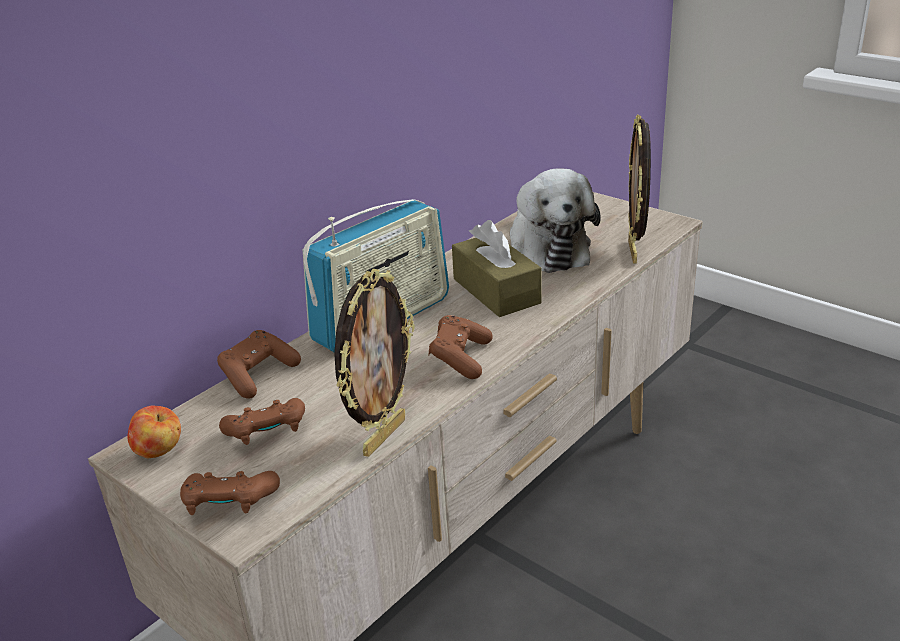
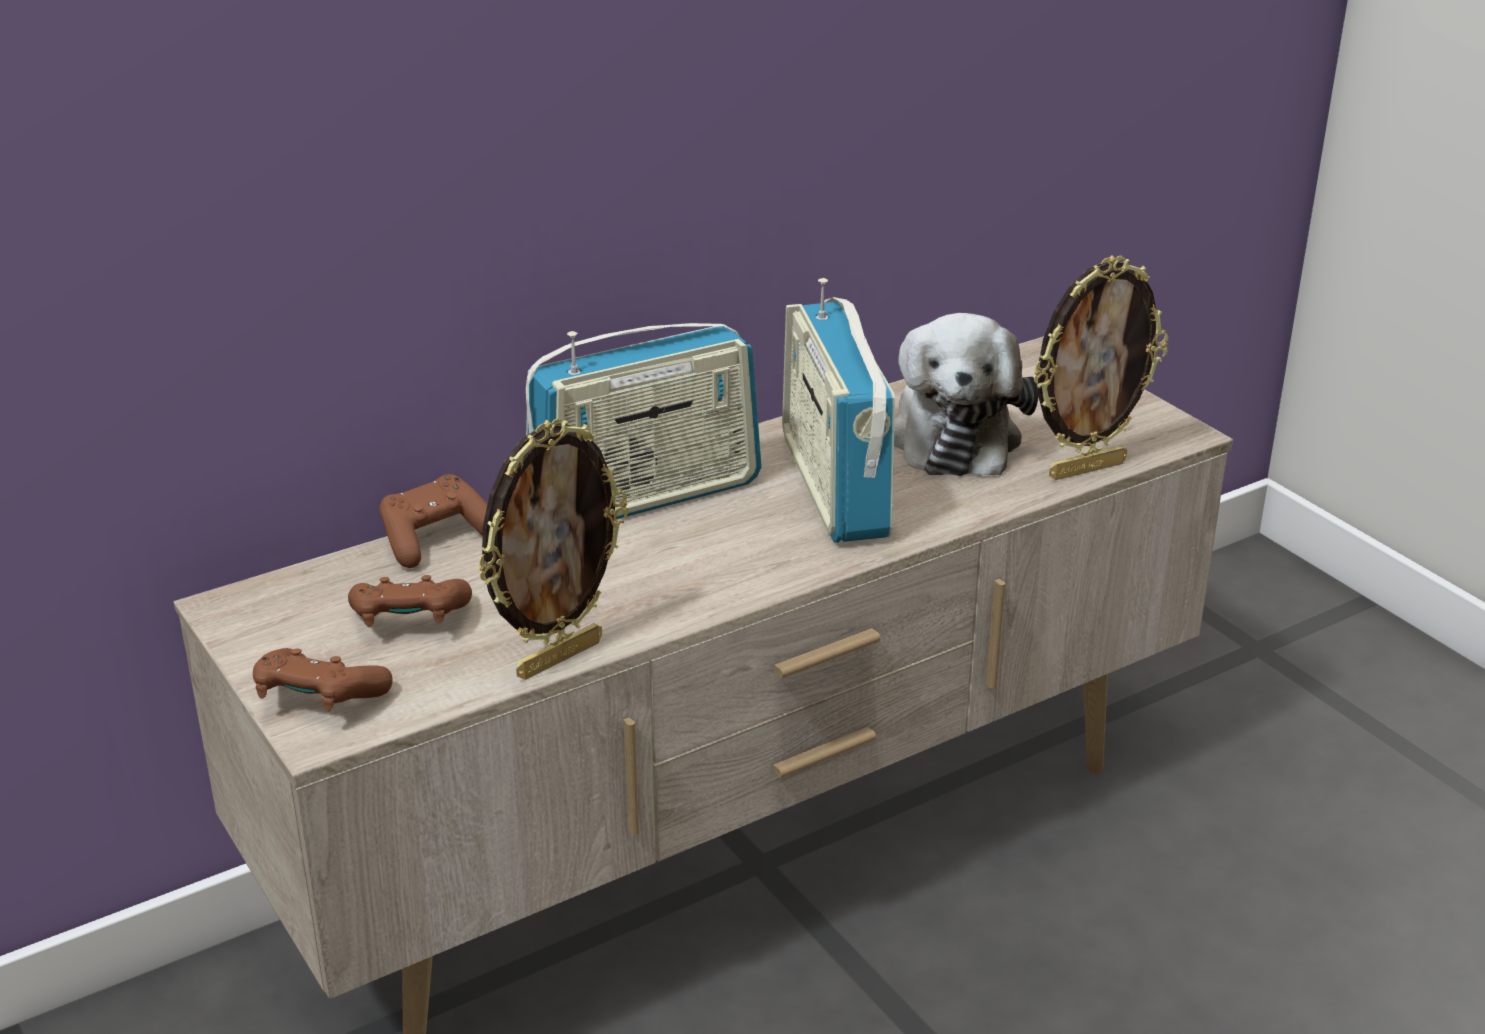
camera: 15 degrees right, 0 degrees up
apple [128,406,181,458] -> none
brown game controller [428,315,493,379] -> none
brown tissue box [452,220,542,317] -> radio [782,278,895,543]
picture frame [628,114,651,264] -> picture frame turned 135 degrees counterclockwise [1033,255,1168,480]

